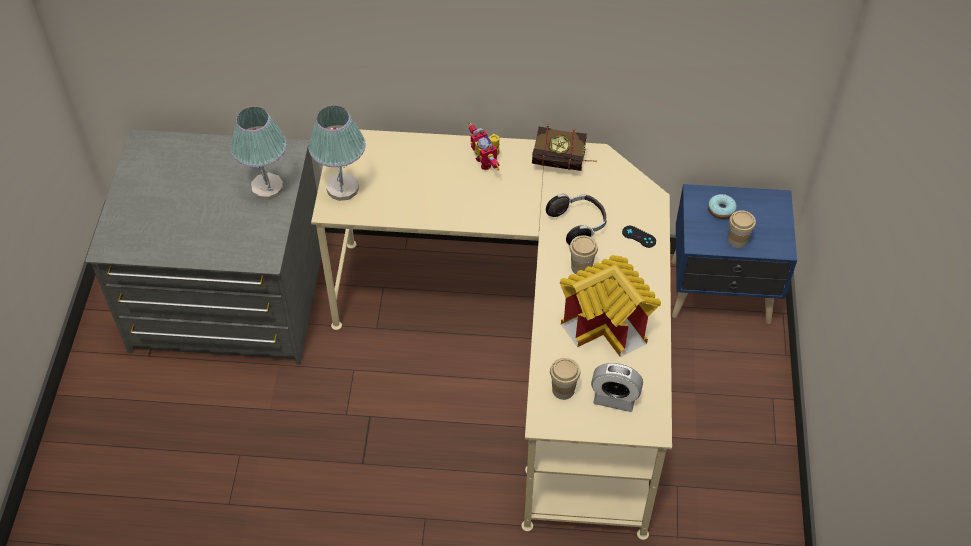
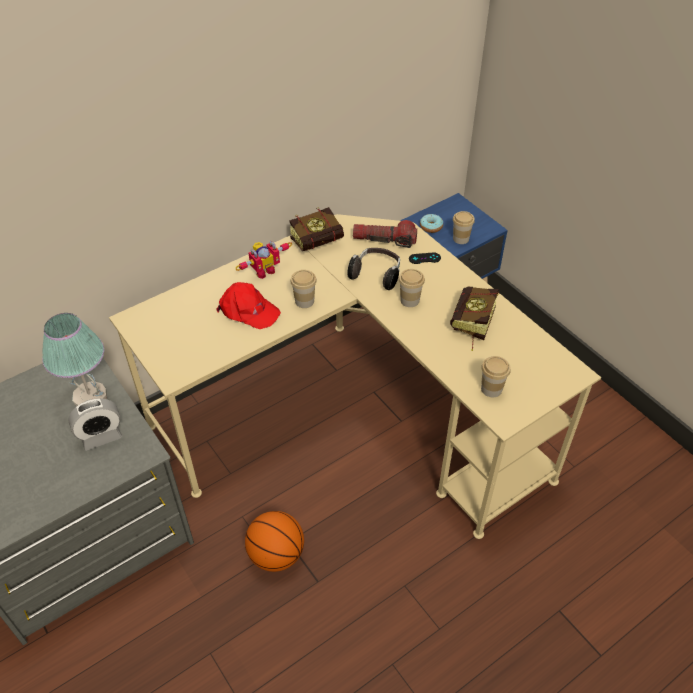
camera: 40 degrees left, 5 degrees down
table lamp [308,106,366,201] -> none
toy robot [469,123,499,171] -> toy robot turned 60 degrees counterclockwise [236,241,292,279]
toy house [560,255,661,357] -> book [450,286,499,351]
alarm clock [591,363,643,412] -> alarm clock moved to [68,398,122,451]
none -> red cap [216,282,281,329]
none -> basketball [245,511,304,572]
none -> cup [290,270,317,308]
none -> flashlight [353,220,417,248]

